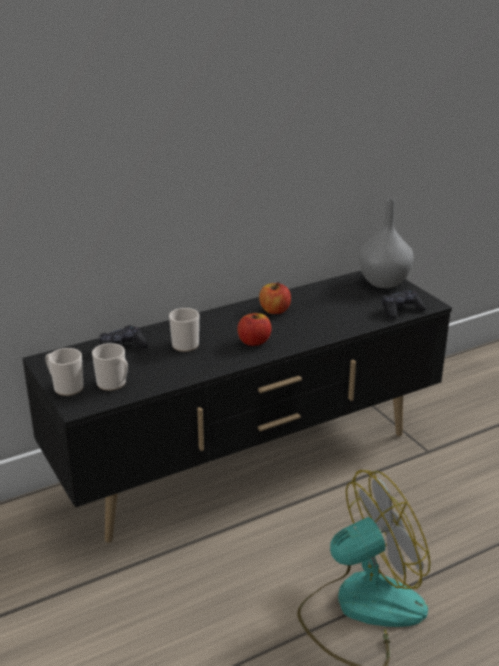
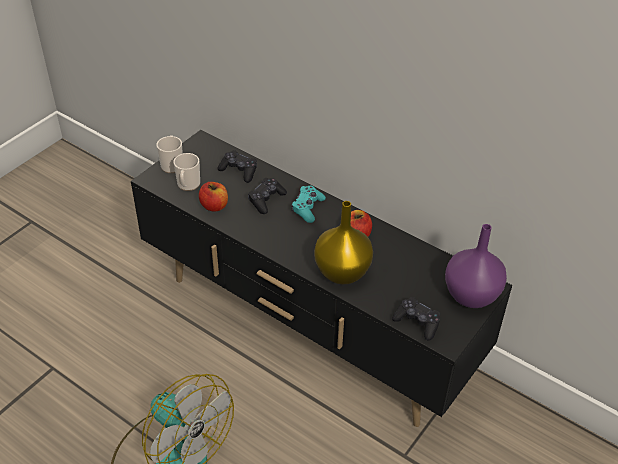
camera: 65 degrees right, 15 degrees up
mug [169,308,199,352] -> black game controller [248,178,287,214]
apple [238,313,271,346] -> apple moved to [199,182,228,212]
grey vase [359,199,414,288] -> purple vase [445,224,507,308]
none -> turquoise game controller [291,186,326,223]
none -> yellow vase [314,201,373,284]

